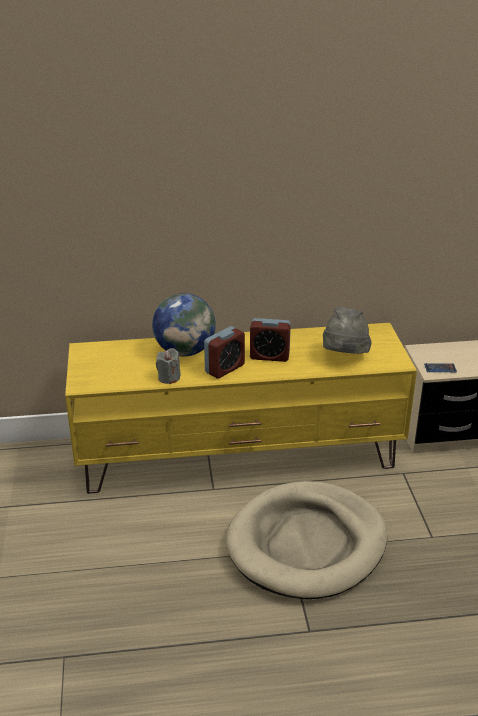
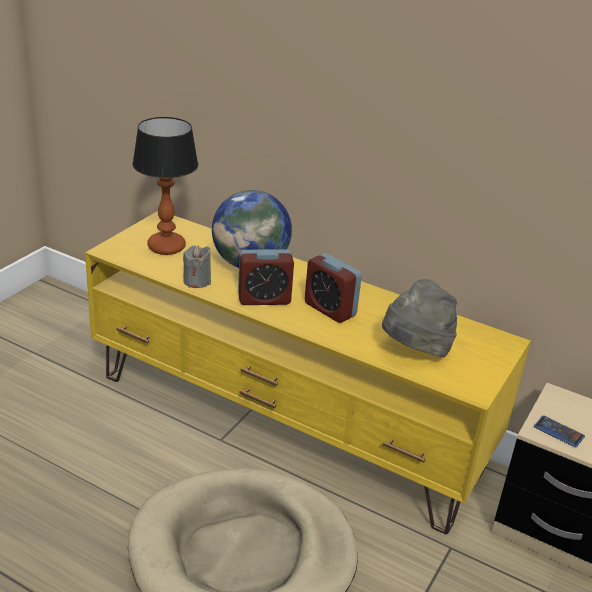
camera: 35 degrees right, 0 degrees up
none -> table lamp [132,117,198,255]

